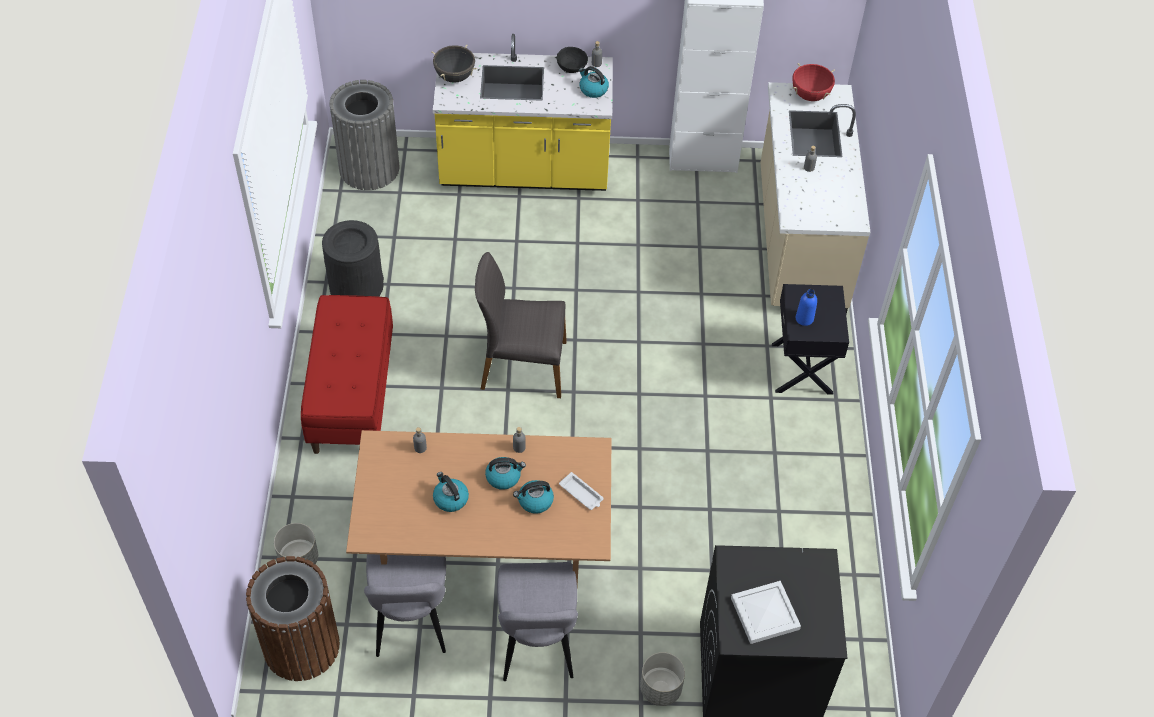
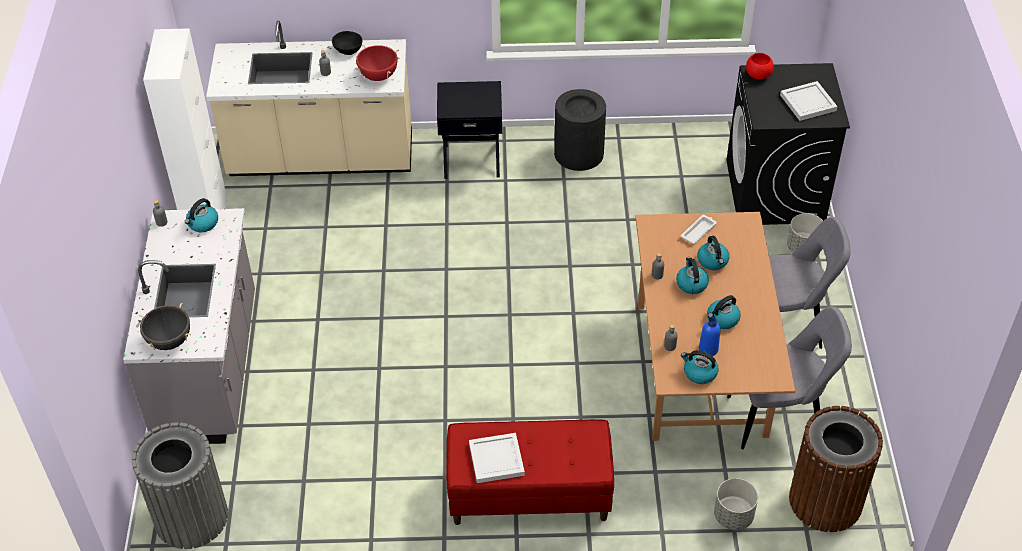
camera: 90 degrees left, 5 degrees down
black trash can [322,220,384,297] -> black trash can moved to [554,89,606,171]
yellow counter [433,34,613,191] -> grey counter [123,208,255,444]
grey chair [475,252,567,398] -> none
black bowl [557,47,588,73] -> black bowl moved to [332,31,362,55]
red cooking pot [793,63,835,101] -> red cooking pot moved to [354,45,399,81]
blue bottle [796,289,817,326] -> blue bottle moved to [699,317,720,356]
none -> white tray [469,433,525,483]
none -> kettle [681,350,719,384]
none -> red bowl [746,53,774,79]

